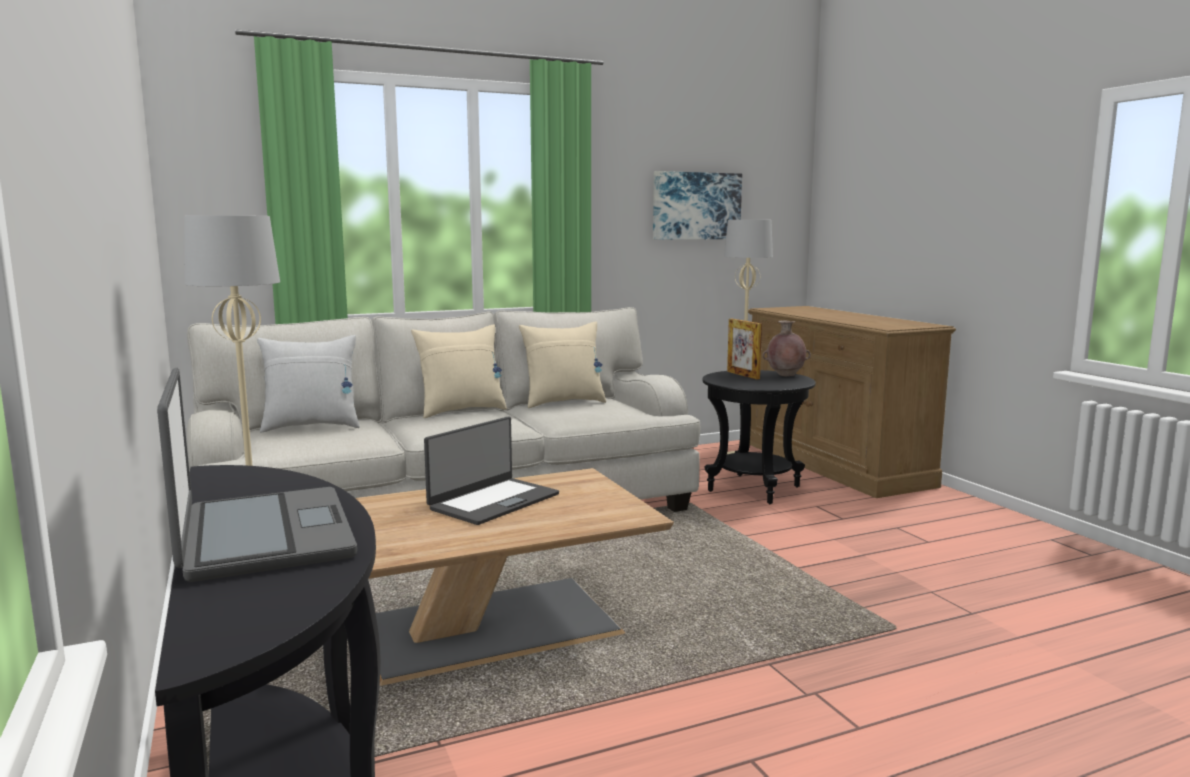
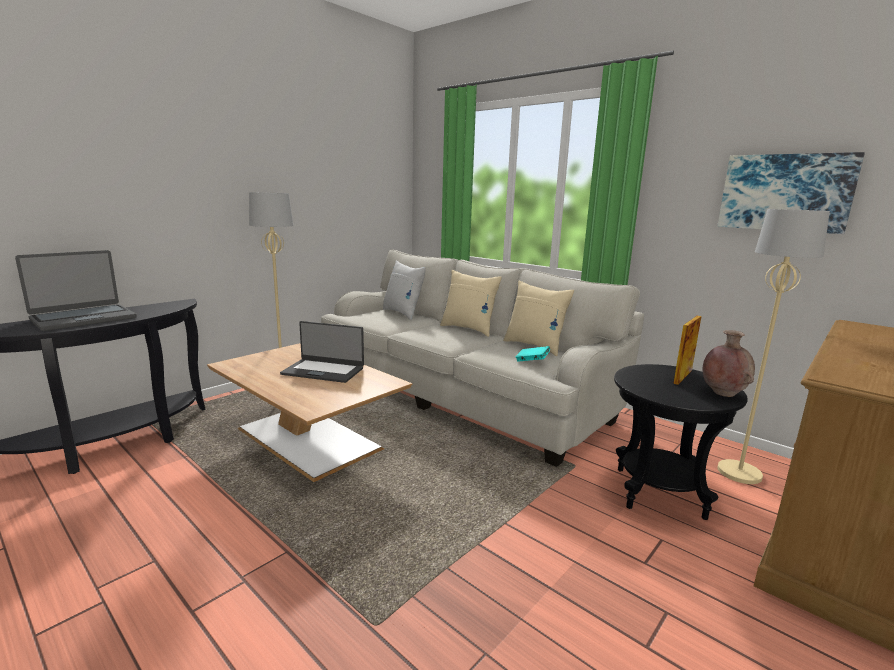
camera: 65 degrees right, 5 degrees up
none -> turquoise book [516,346,550,362]

